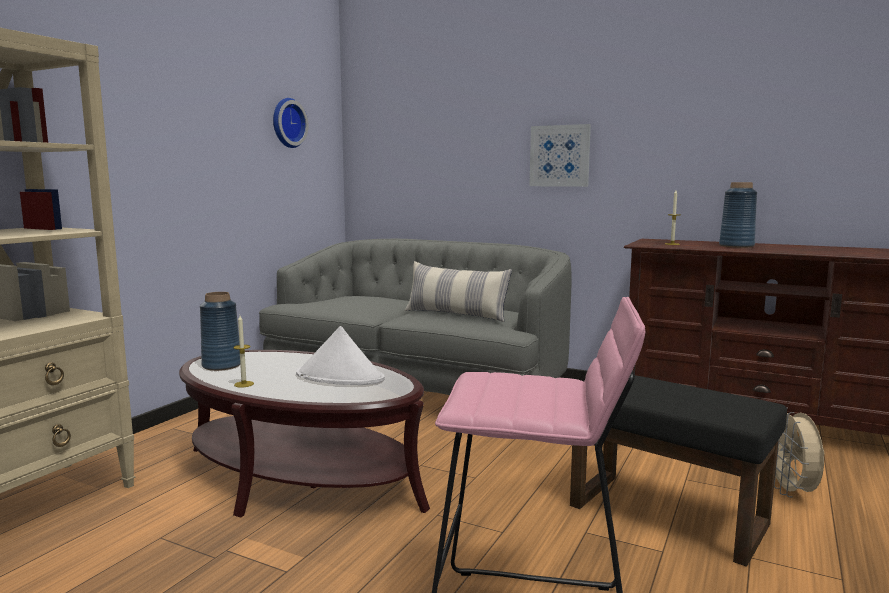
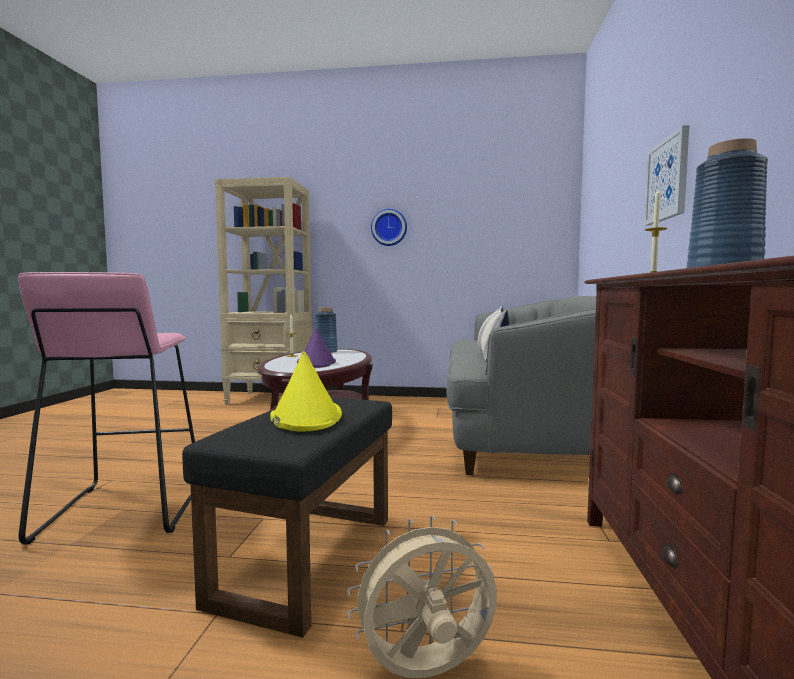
camera: 70 degrees right, 5 degrees down
wall clock [273,98,308,148] -> wall clock moved to [371,209,407,246]
white hat [296,326,385,385] -> purple hat [297,327,336,368]
none -> yellow hat [270,351,342,432]

